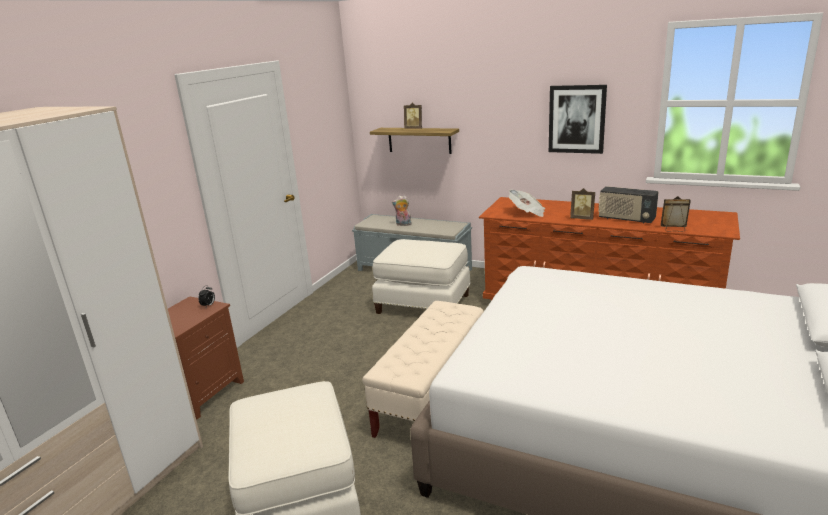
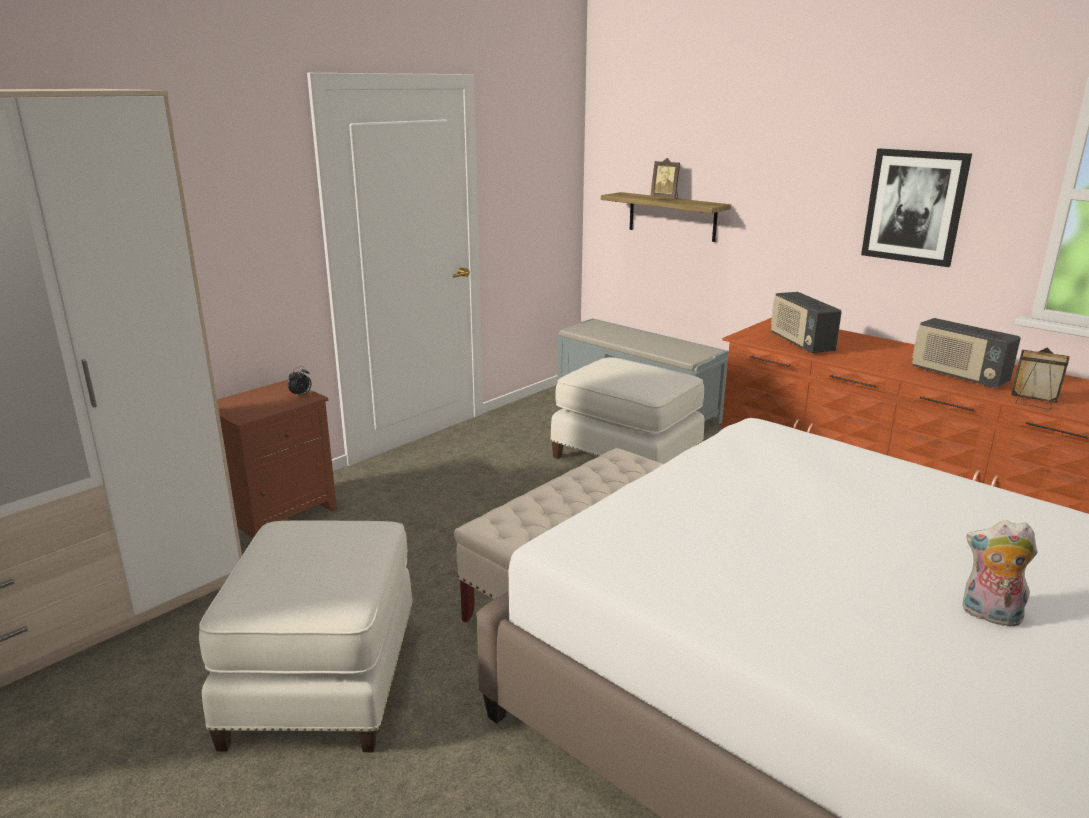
camera: 15 degrees right, 0 degrees up
plush toy [392,195,412,226] -> plush toy moved to [963,520,1038,626]
newspaper [509,189,545,217] -> radio [771,292,842,353]
picture frame [570,188,595,220] -> none

